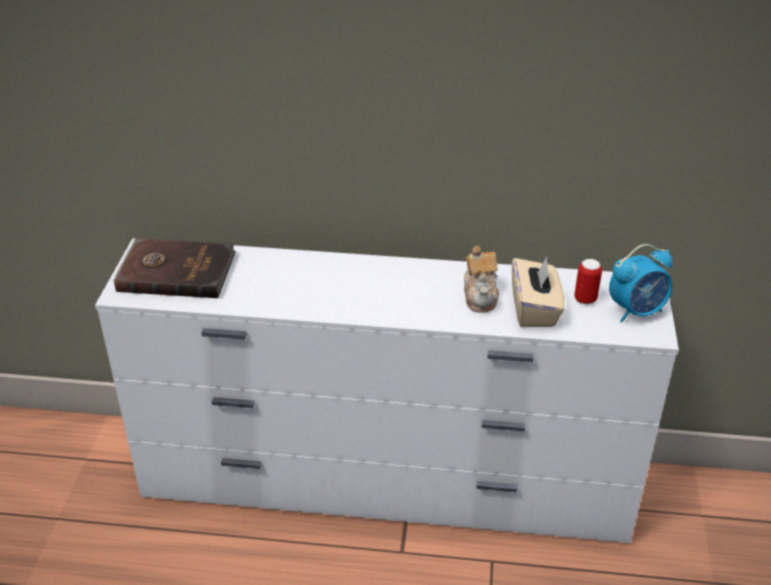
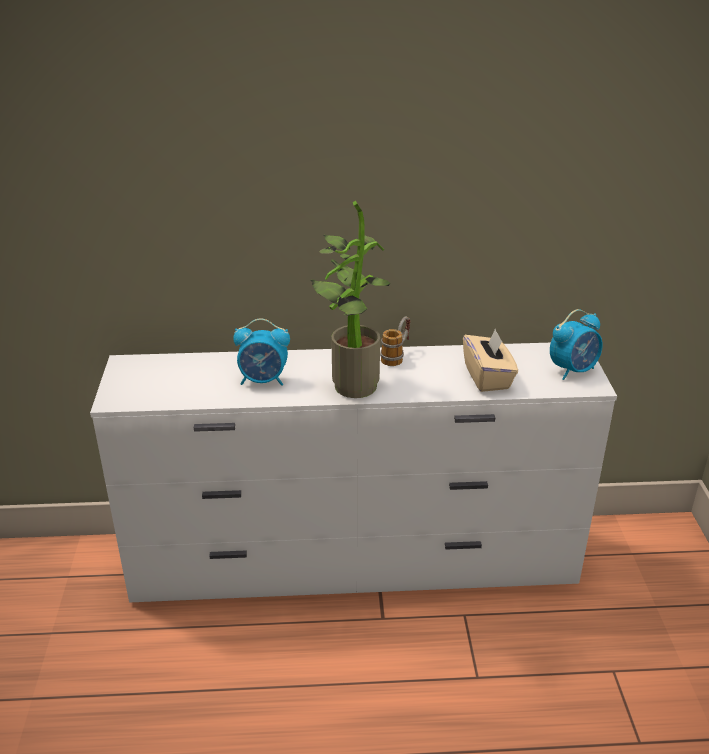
camera: 10 degrees left, 5 degrees down
brown book [113,238,236,298] -> none
teapot [464,246,499,313] -> none
can [574,259,602,304] -> none
none -> alarm clock [233,319,290,386]
none -> potted plant [310,201,390,398]
none -> mug [380,316,410,366]

